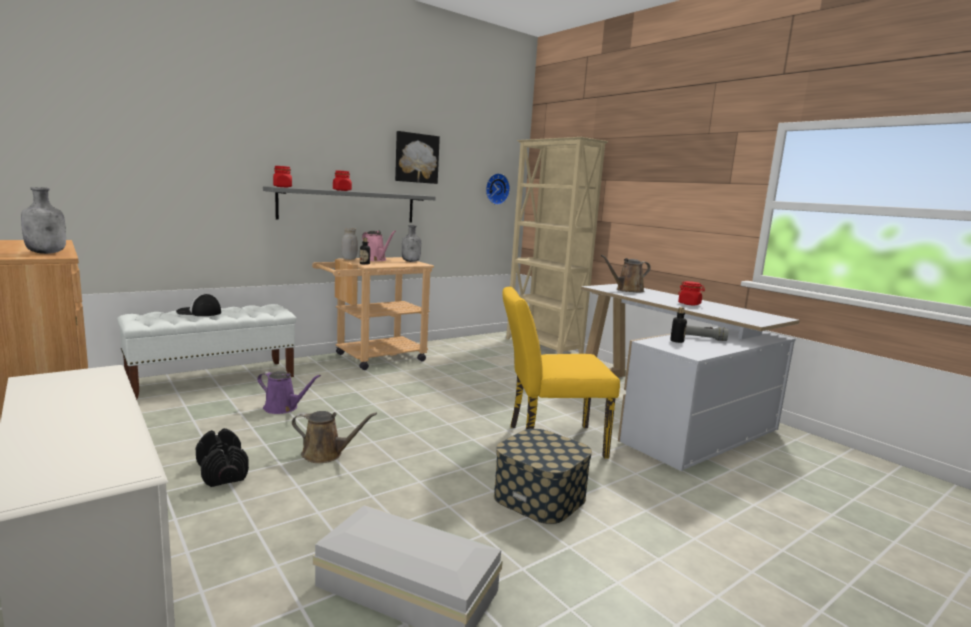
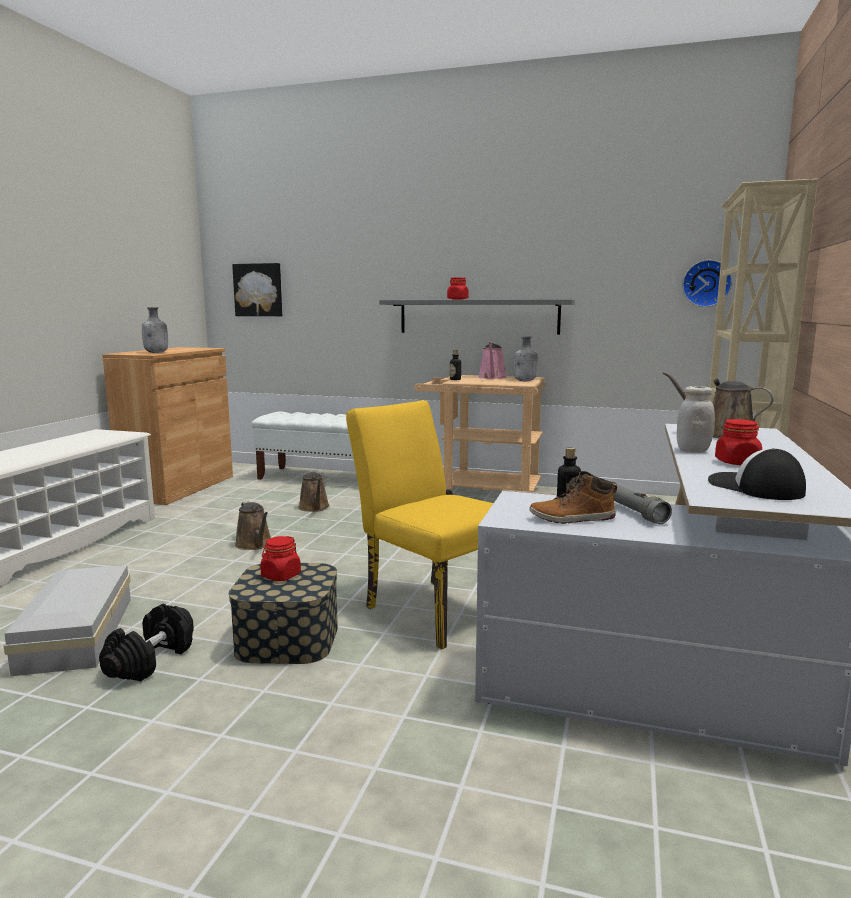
camera: 55 degrees right, 0 degrees up
cap [176,294,221,316] -> cap moved to [708,448,806,500]
black dumbbell [196,428,249,487] -> black dumbbell moved to [99,604,194,682]
purple watering can [257,371,321,414] -> brown watering can [298,471,330,512]
red jar [273,166,292,188] -> red jar moved to [260,536,301,581]
white jar [341,228,358,260] -> white jar moved to [677,386,715,452]
picture [395,131,440,184] -> picture moved to [232,263,282,316]
none -> boot [529,471,617,524]

